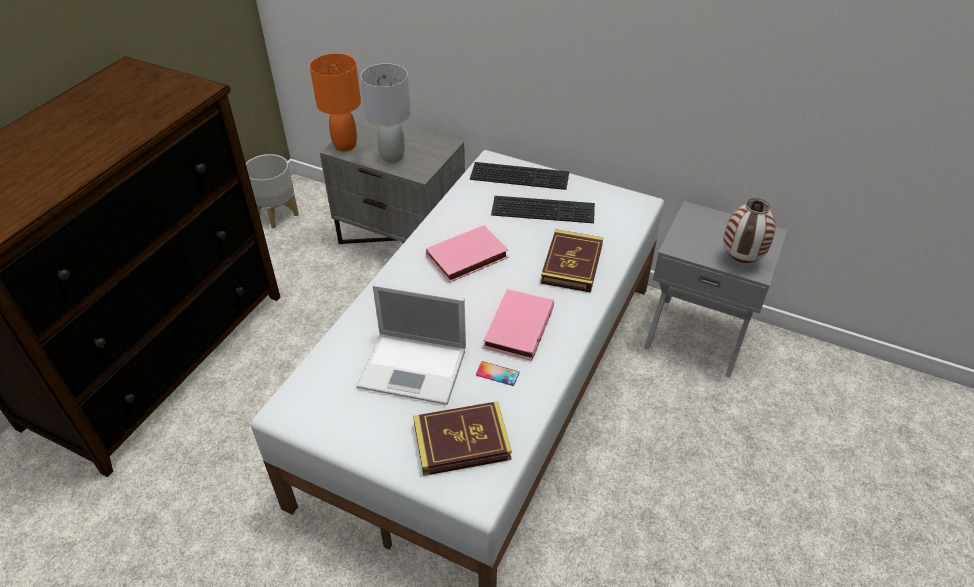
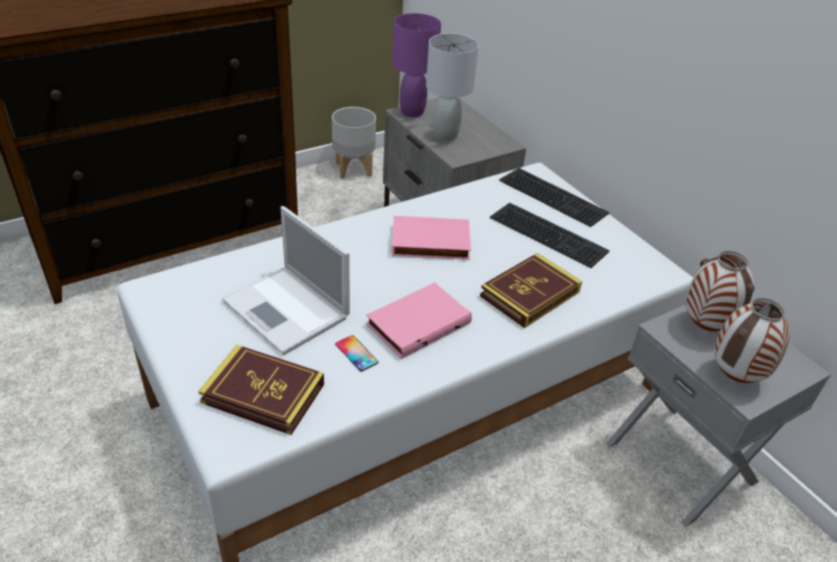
camera: 30 degrees right, 5 degrees down
orange table lamp [310,53,361,151] -> purple table lamp [392,13,441,117]
none -> vase [686,251,755,332]

